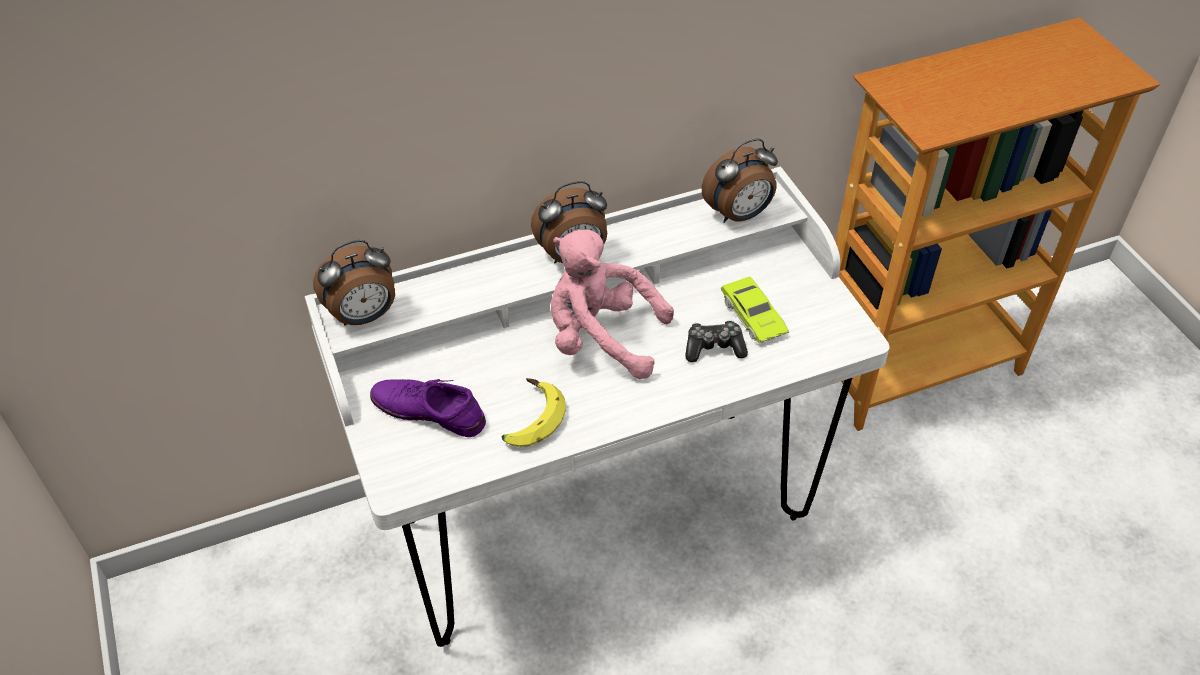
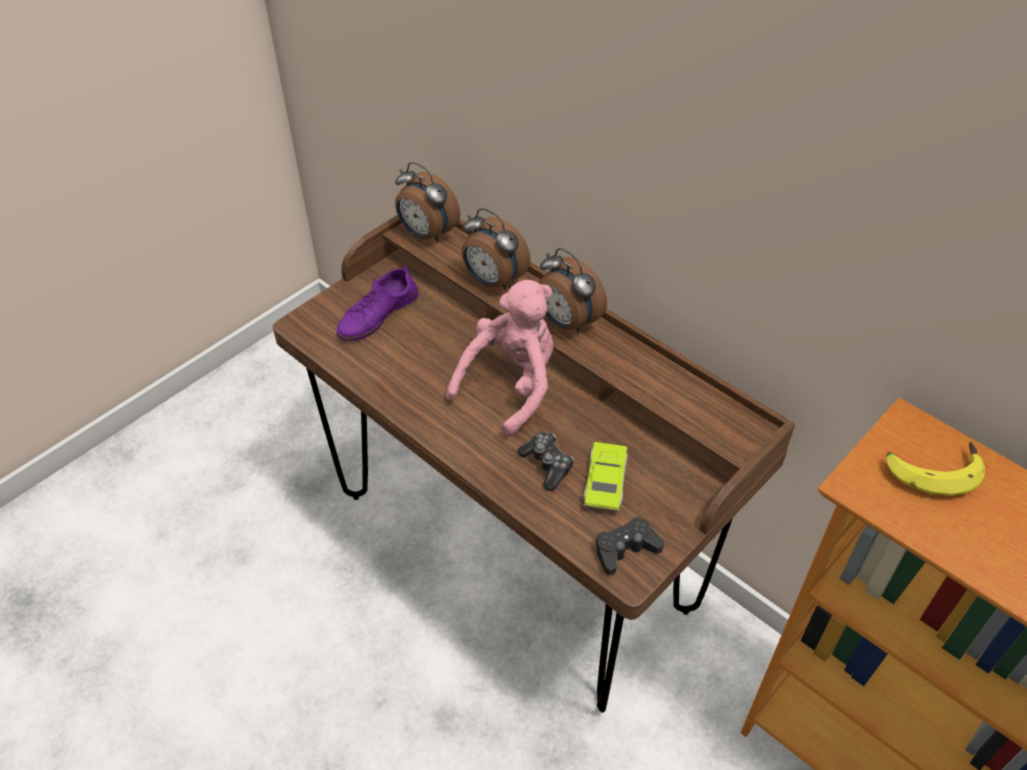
camera: 65 degrees right, 0 degrees up
white desk [305,166,890,647] -> brown desk [273,215,795,712]
purple shoe [370,379,486,437] -> purple shoe turned 135 degrees counterclockwise [337,266,419,342]
banana [502,378,566,447] -> banana moved to [886,441,985,496]
pink plush toy [551,230,674,379] -> pink plush toy turned 45 degrees clockwise [446,280,554,437]
alarm clock [701,138,778,223] -> alarm clock moved to [462,208,531,290]
green toy car [721,277,789,343] -> green toy car turned 150 degrees clockwise [584,442,628,511]
none -> black game controller [596,517,664,575]

